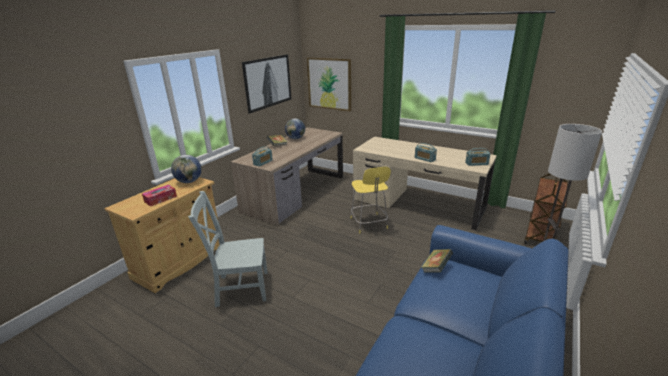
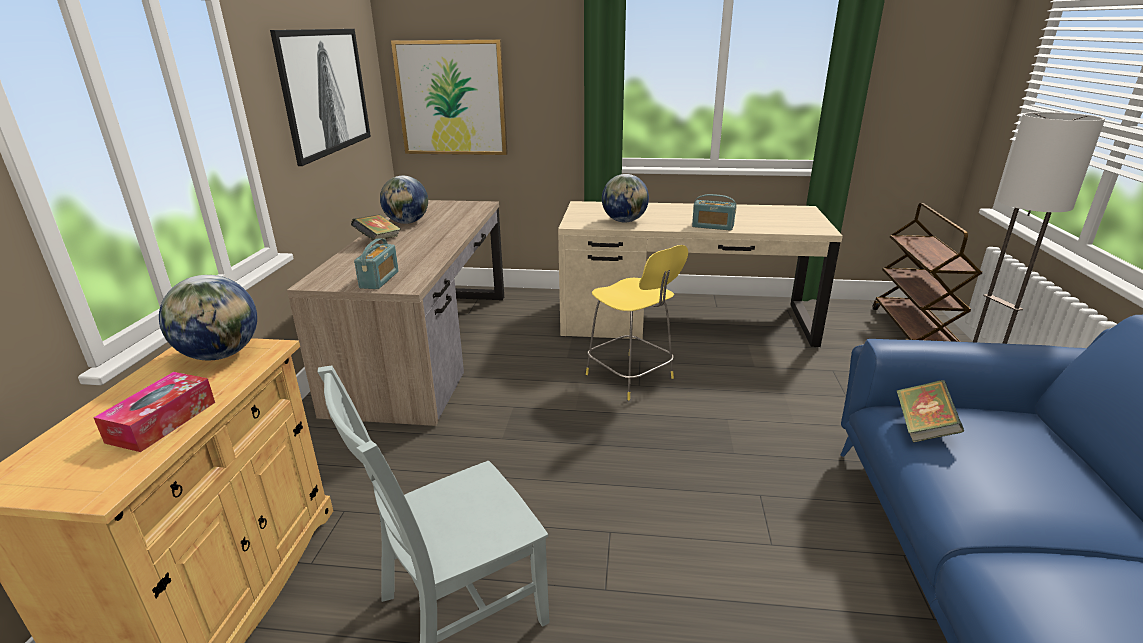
camera: 25 degrees left, 0 degrees up
radio [465,148,490,166] -> none
none -> globe [602,174,649,222]

